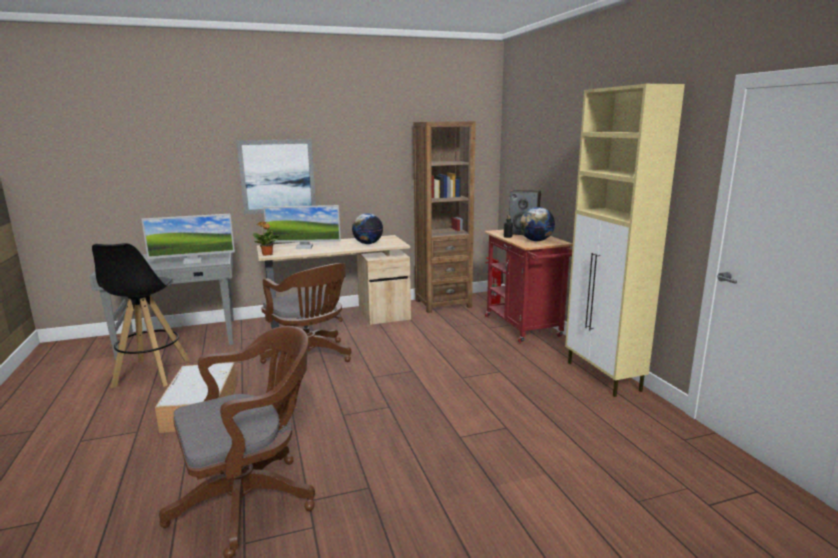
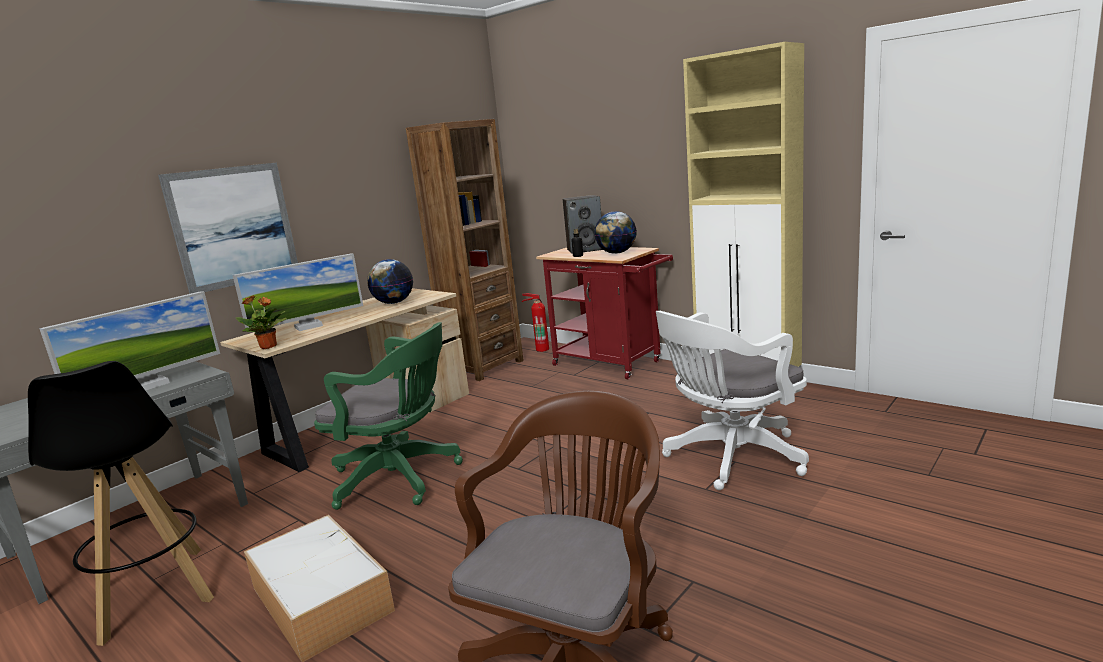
camera: 30 degrees left, 0 degrees up
brown office chair [260,263,352,364] -> green office chair [314,322,463,510]
none -> white office chair [656,311,809,490]

